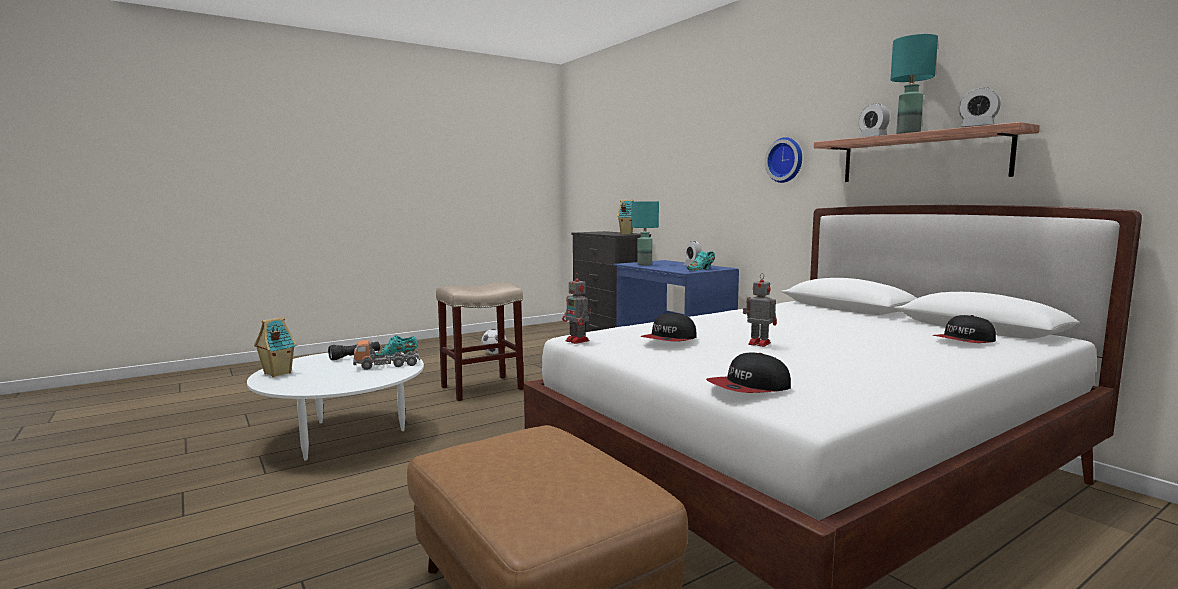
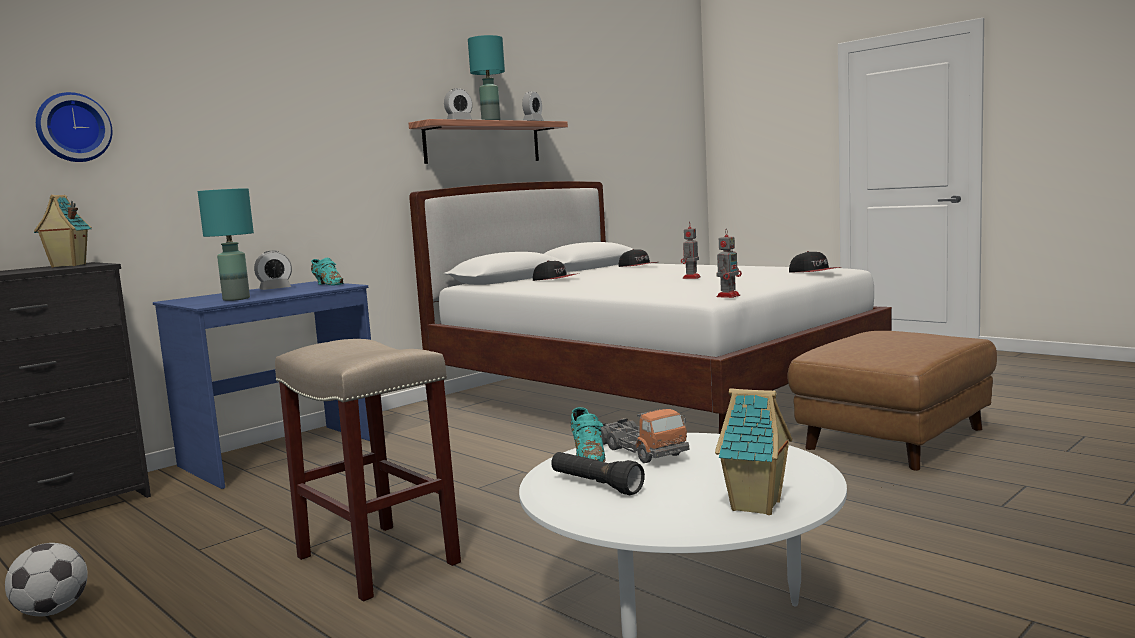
camera: 100 degrees left, 0 degrees up
cap [640,313,697,342] -> cap moved to [533,261,579,281]
wall clock [765,137,802,183] -> wall clock moved to [36,92,112,162]

